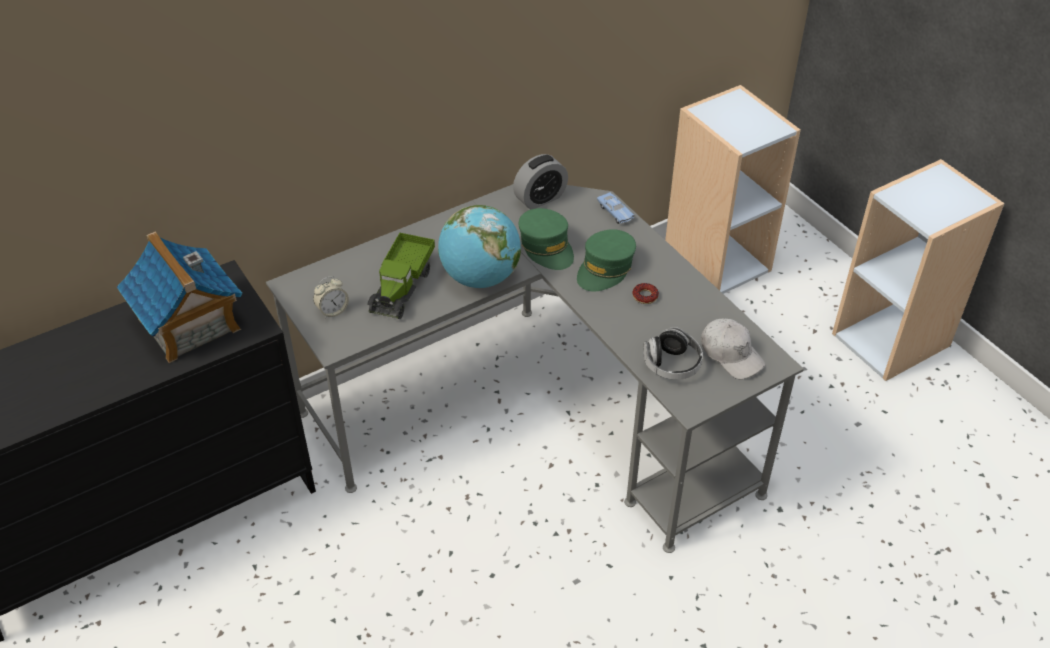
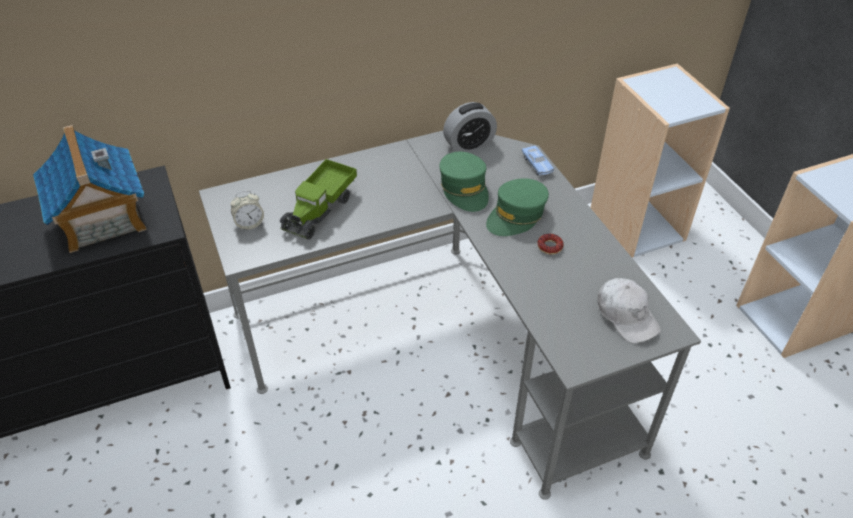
camera: 10 degrees right, 0 degrees up
globe [438,205,521,288] -> none
headphones [643,327,703,380] -> none

